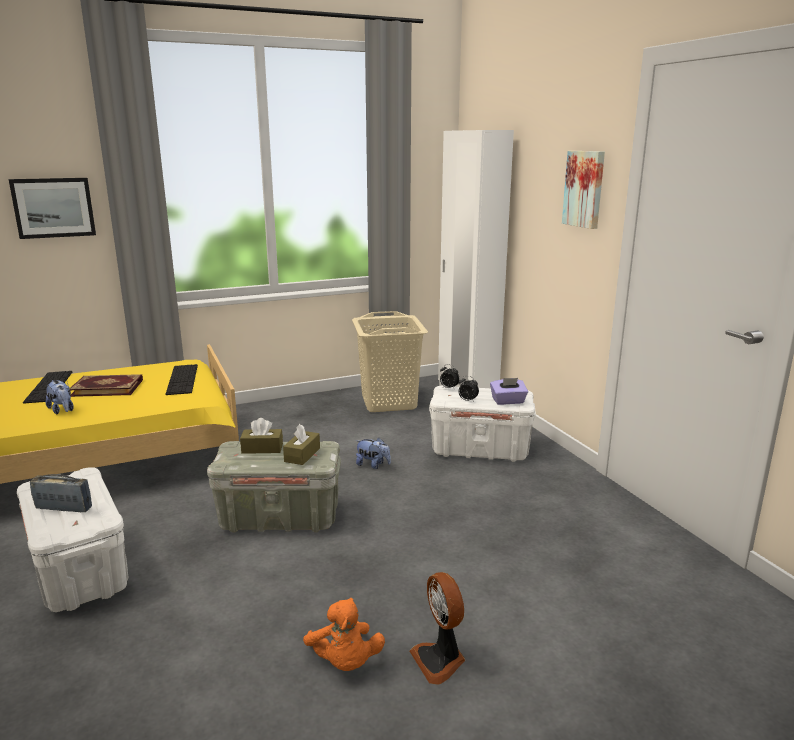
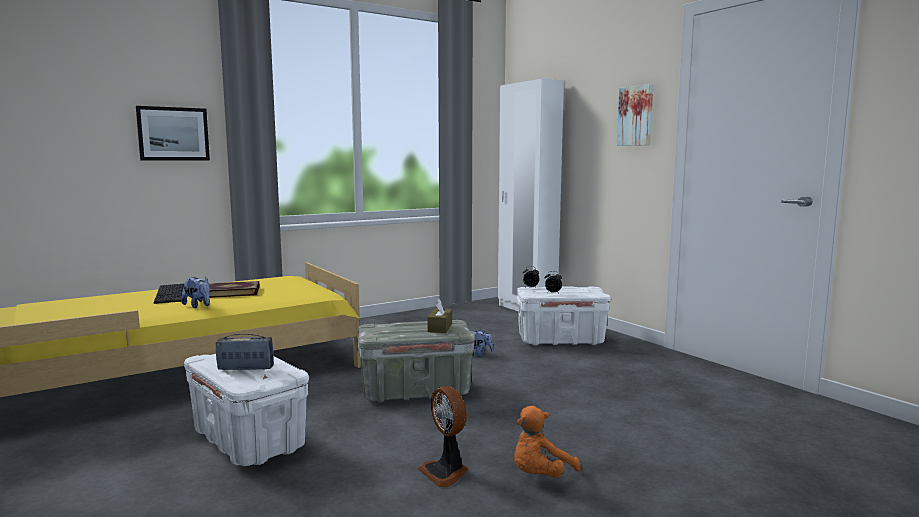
camera: 10 degrees left, 10 degrees down
keyboard [166,364,198,395] -> none
brown tissue box [240,418,283,454] -> none
orange plush toy [303,598,385,671] -> orange plush toy turned 75 degrees clockwise [514,406,581,478]
beige laundry basket [352,311,428,412] -> none
fan [410,572,465,685] -> fan moved to [417,386,468,487]
purple tissue box [490,378,528,405] -> none

